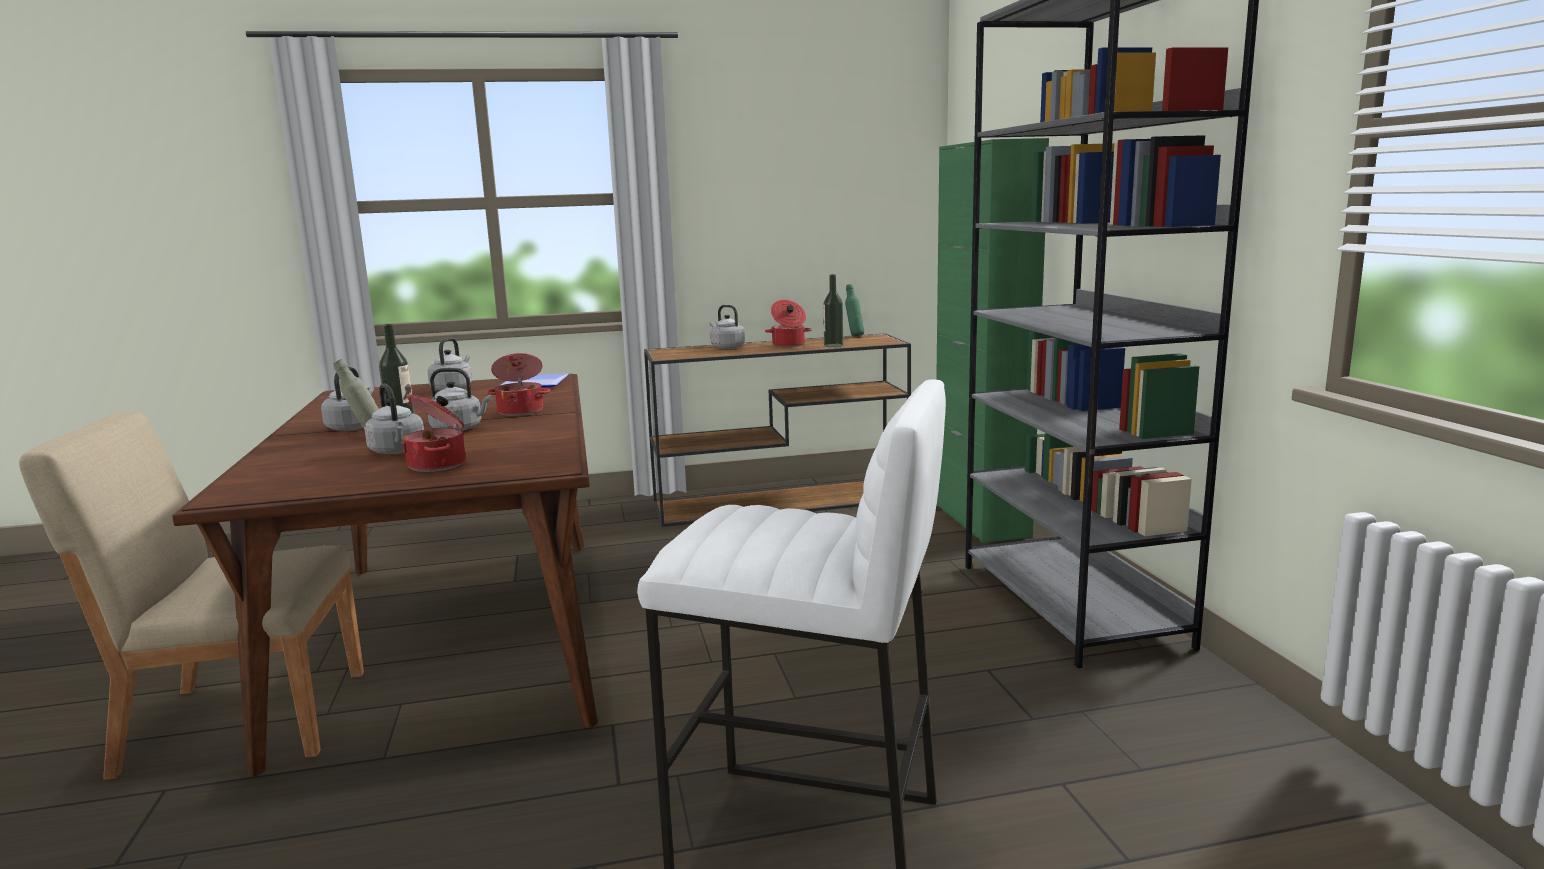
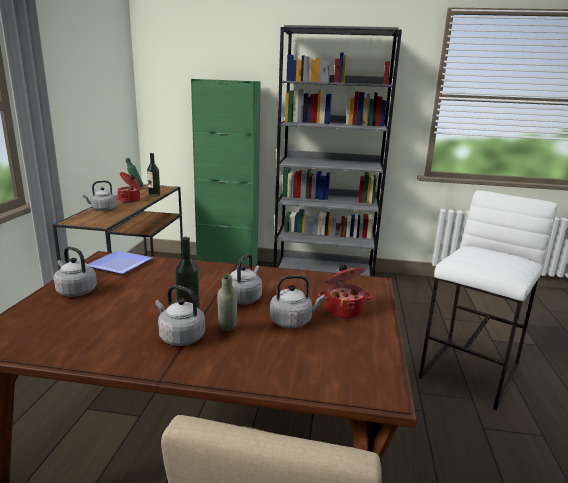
camera: 70 degrees left, 5 degrees up
cooking pot [487,353,551,416] -> none

